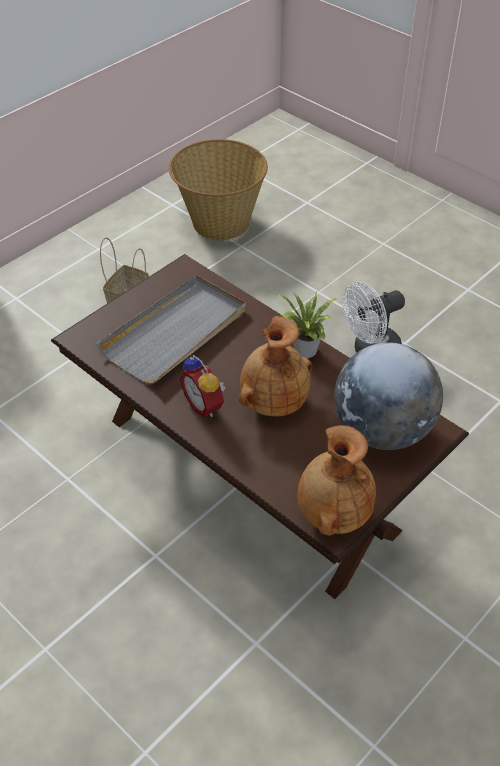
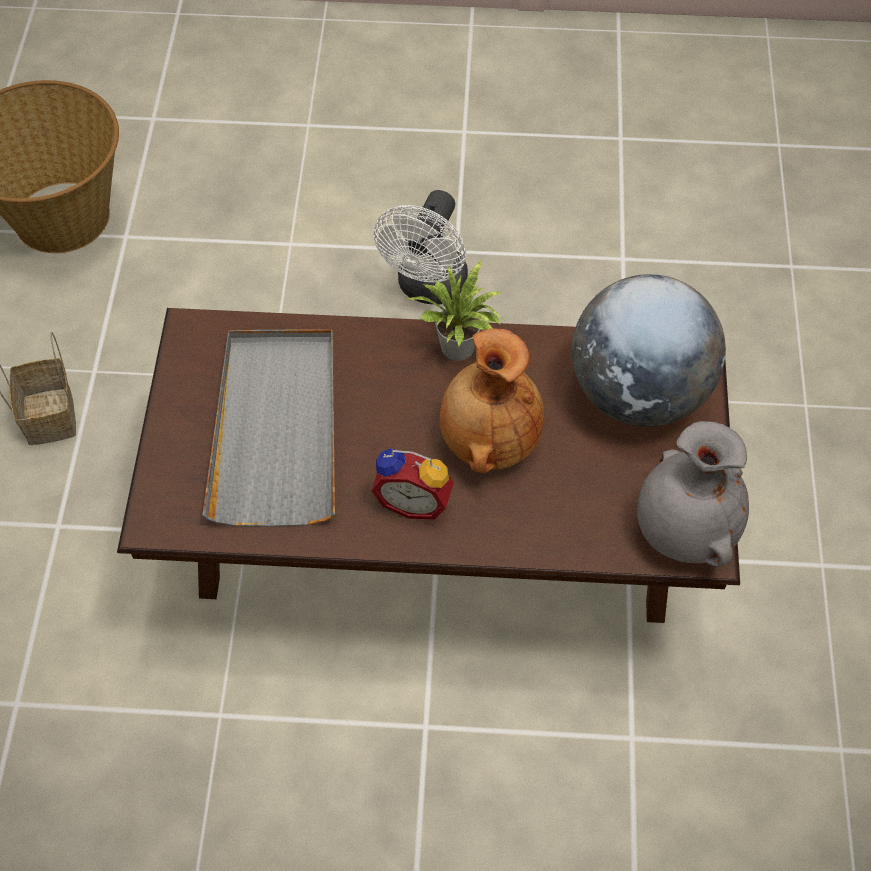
camera: 40 degrees left, 10 degrees up
brown vase [297,425,376,536] -> grey vase [637,421,749,567]

